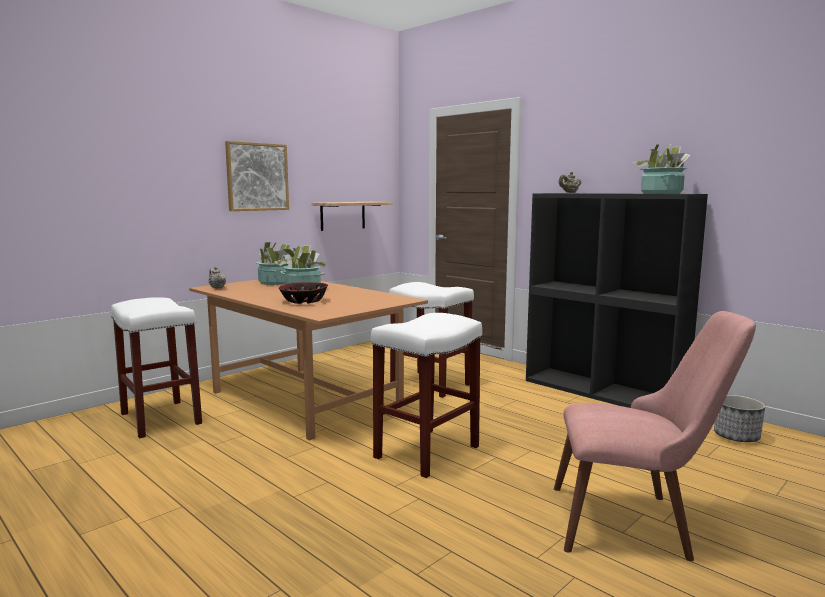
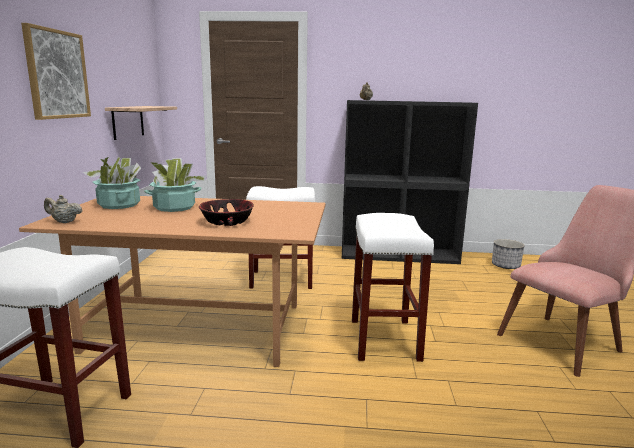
camera: 40 degrees left, 5 degrees up
potted plant [633,144,690,194] -> none

